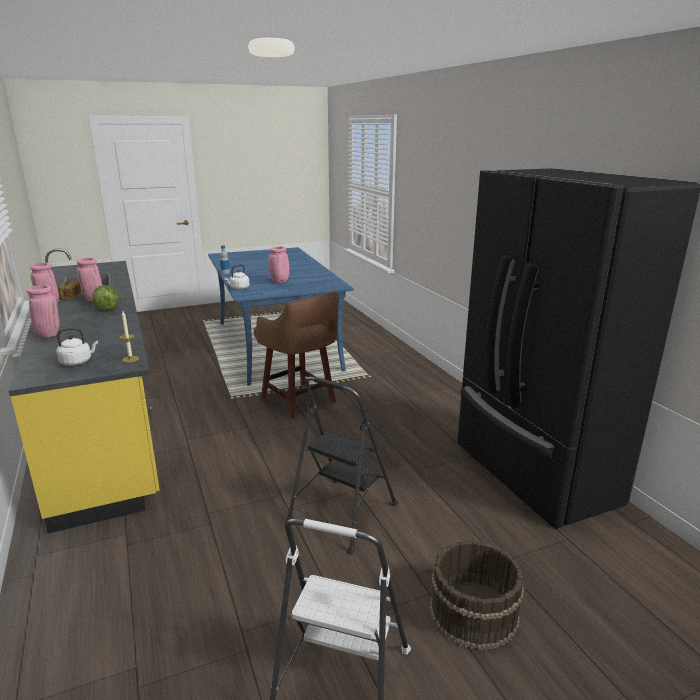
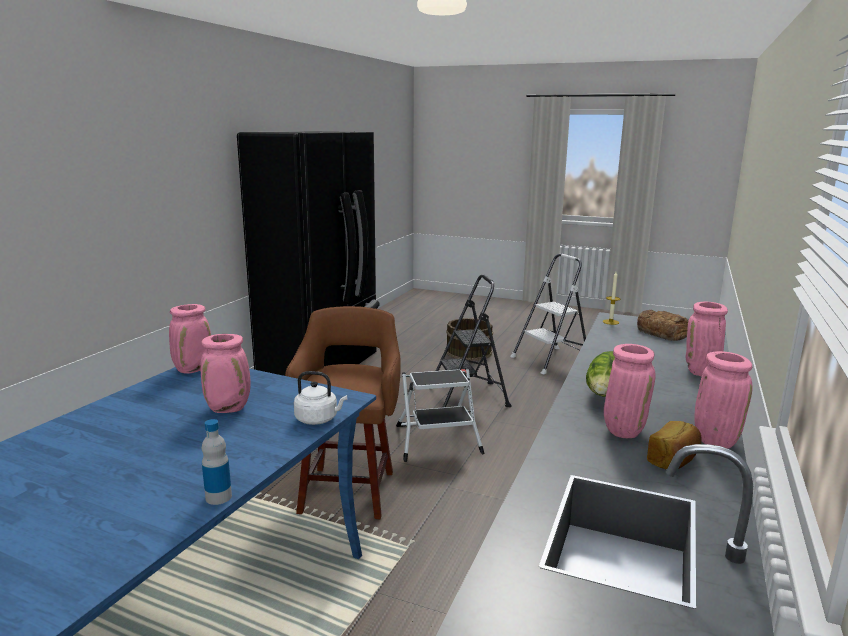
camera: 135 degrees left, 5 degrees down
white kettle [56,327,98,366] -> bread [637,310,688,341]
none -> pink vase [169,304,211,374]
none -> step ladder [396,368,485,462]

